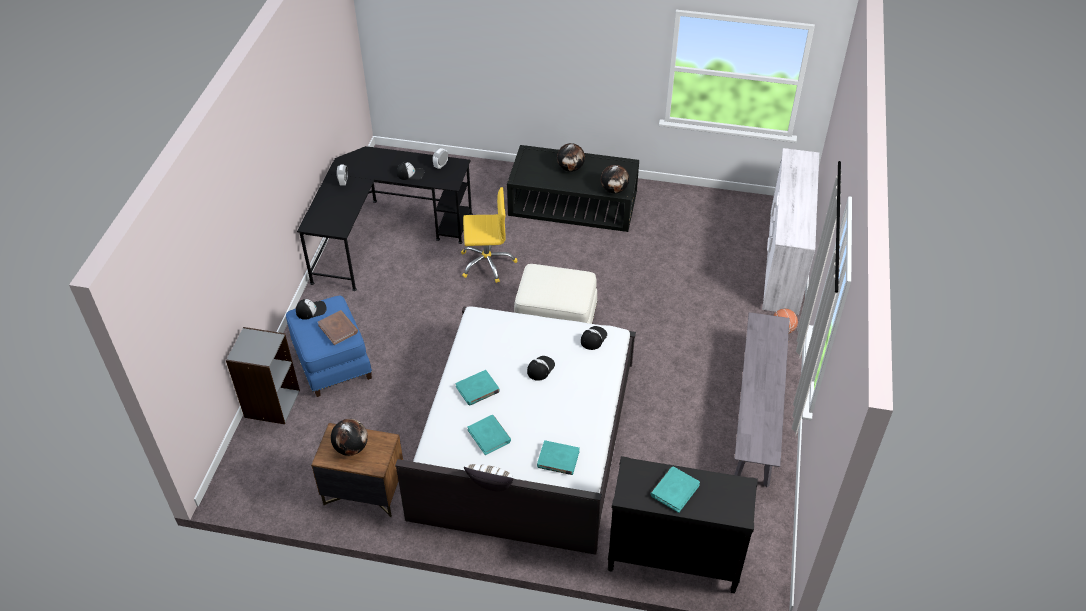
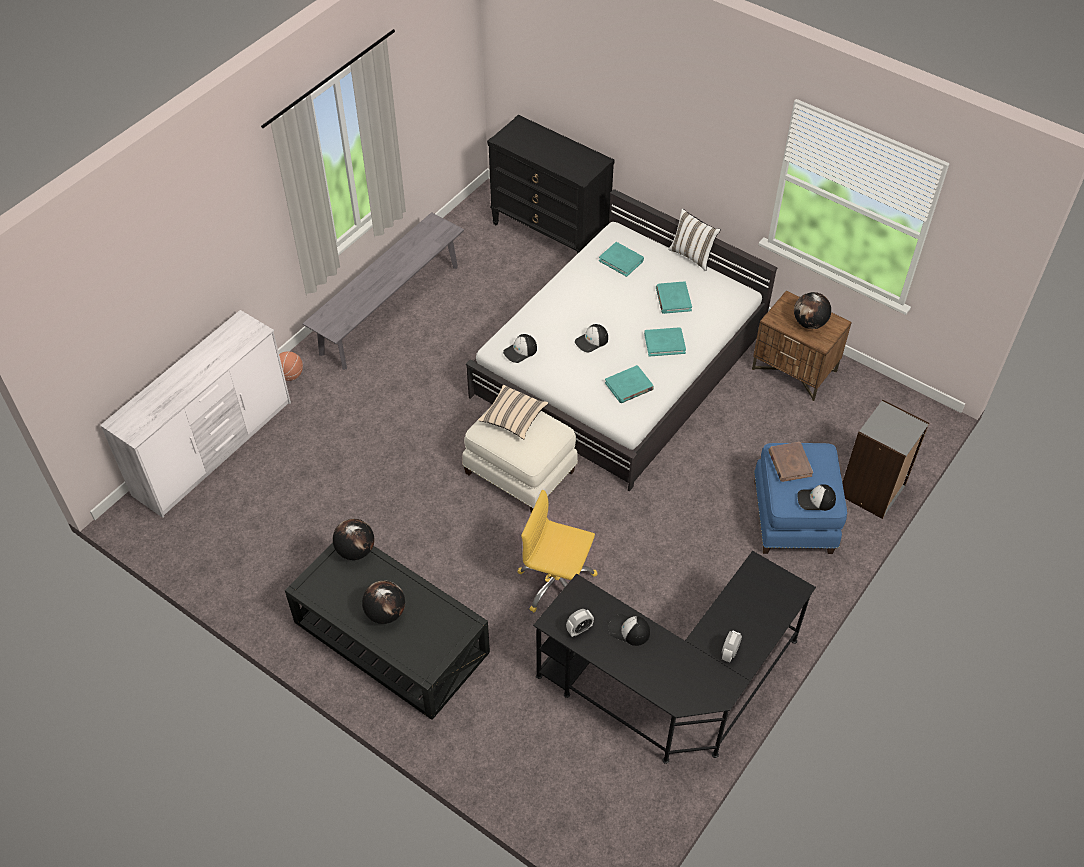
camera: 155 degrees left, 5 degrees up
turquoise book [650,467,700,513] -> turquoise book moved to [605,365,654,403]
none -> beige pillow [478,385,548,439]

